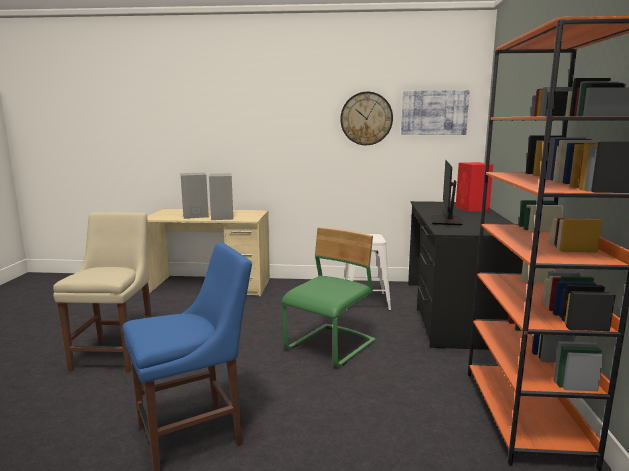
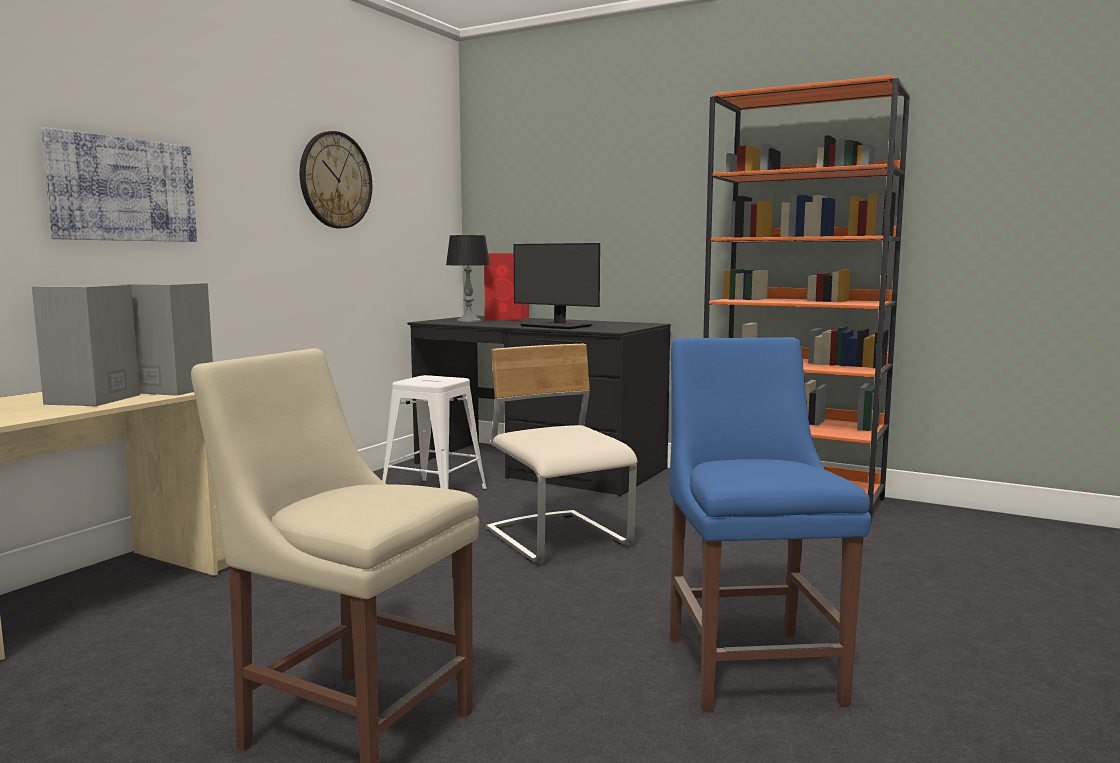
camera: 65 degrees left, 5 degrees down
green chair [282,227,376,366] -> beige chair [486,344,638,562]
picture [401,90,470,135] -> picture moved to [41,127,197,242]
none -> table lamp [446,235,490,323]

